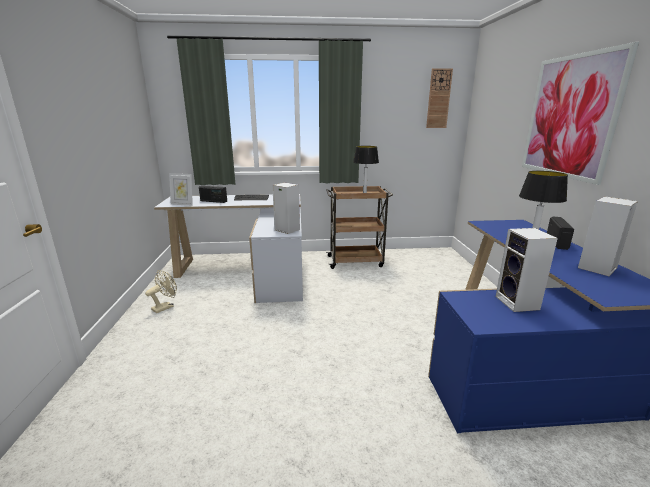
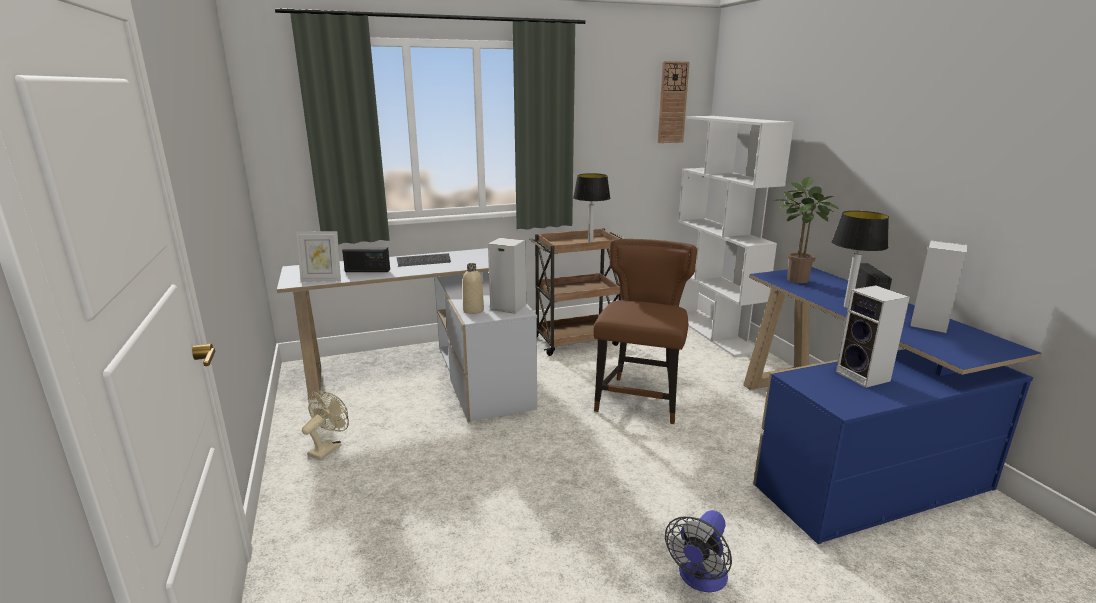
camera: 15 degrees left, 0 degrees up
picture [522,42,639,185] -> none
none -> beige bottle [463,263,484,314]
none -> brown chair [594,239,697,424]
none -> fan [665,510,732,593]
none -> white bookcase [678,116,794,357]
none -> potted plant [775,177,839,283]

